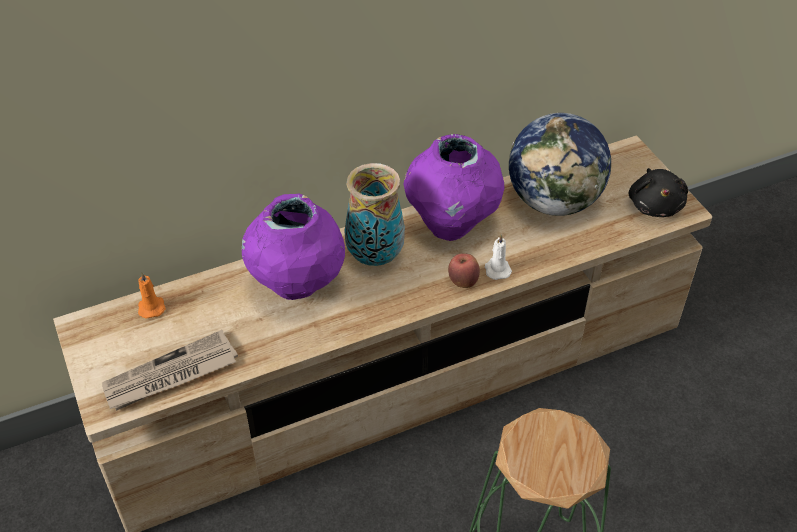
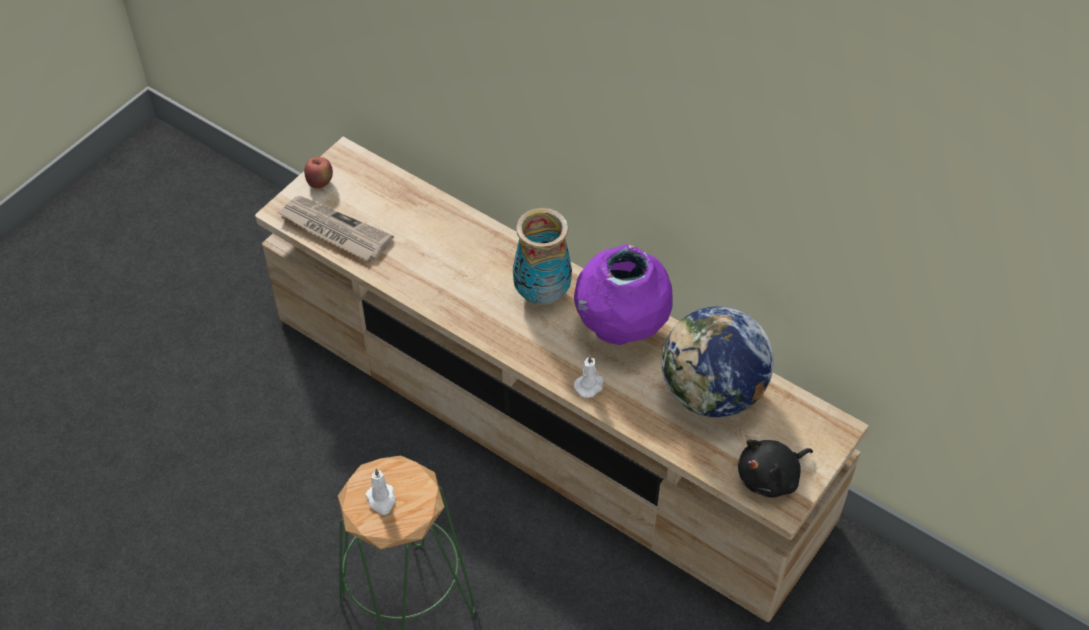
camera: 60 degrees right, 5 degrees up
orange candle [138,272,166,319] -> none
purple vase [242,194,345,300] -> none
apple [448,253,480,288] -> apple moved to [304,157,333,189]
none -> white candle [365,468,396,515]

